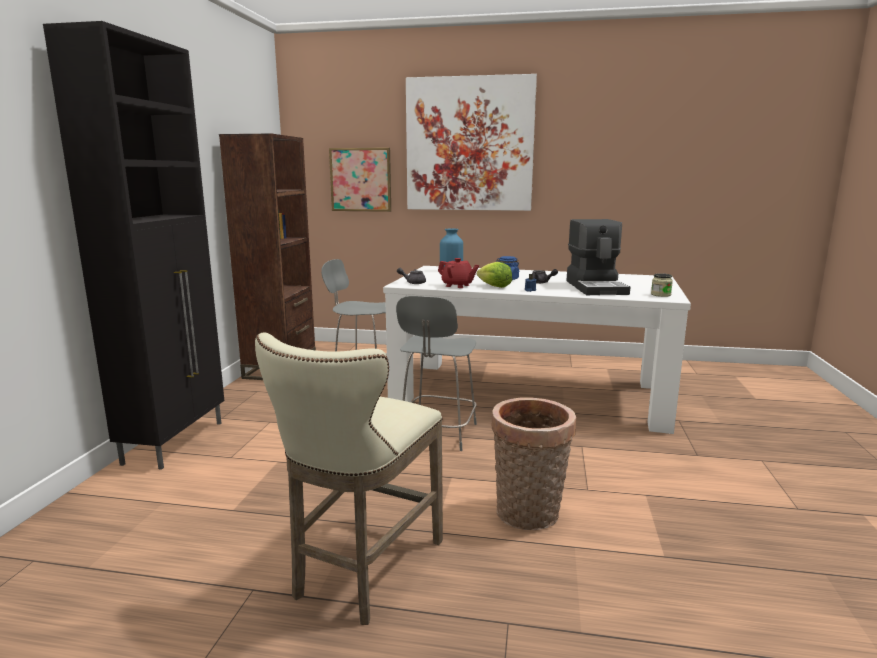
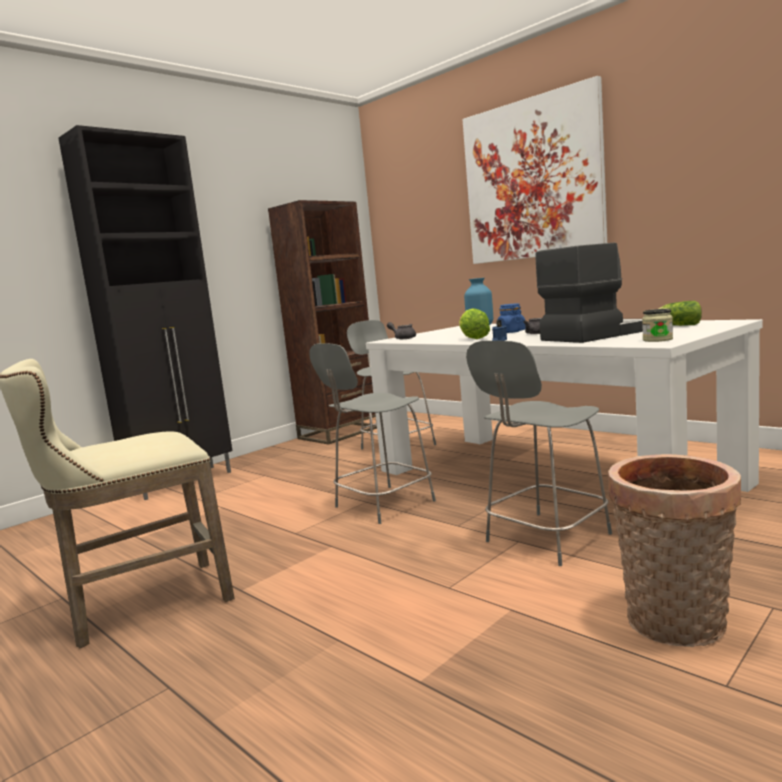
camera: 35 degrees right, 5 degrees down
picture [329,148,391,212] -> none
red teapot [438,258,479,288] -> none
basket [492,397,576,530] -> basket moved to [608,454,741,647]
coffee machine [567,219,630,295] -> coffee machine turned 150 degrees counterclockwise [535,243,643,343]
none -> grey chair [466,341,612,566]
none -> lettuce [659,301,702,326]

